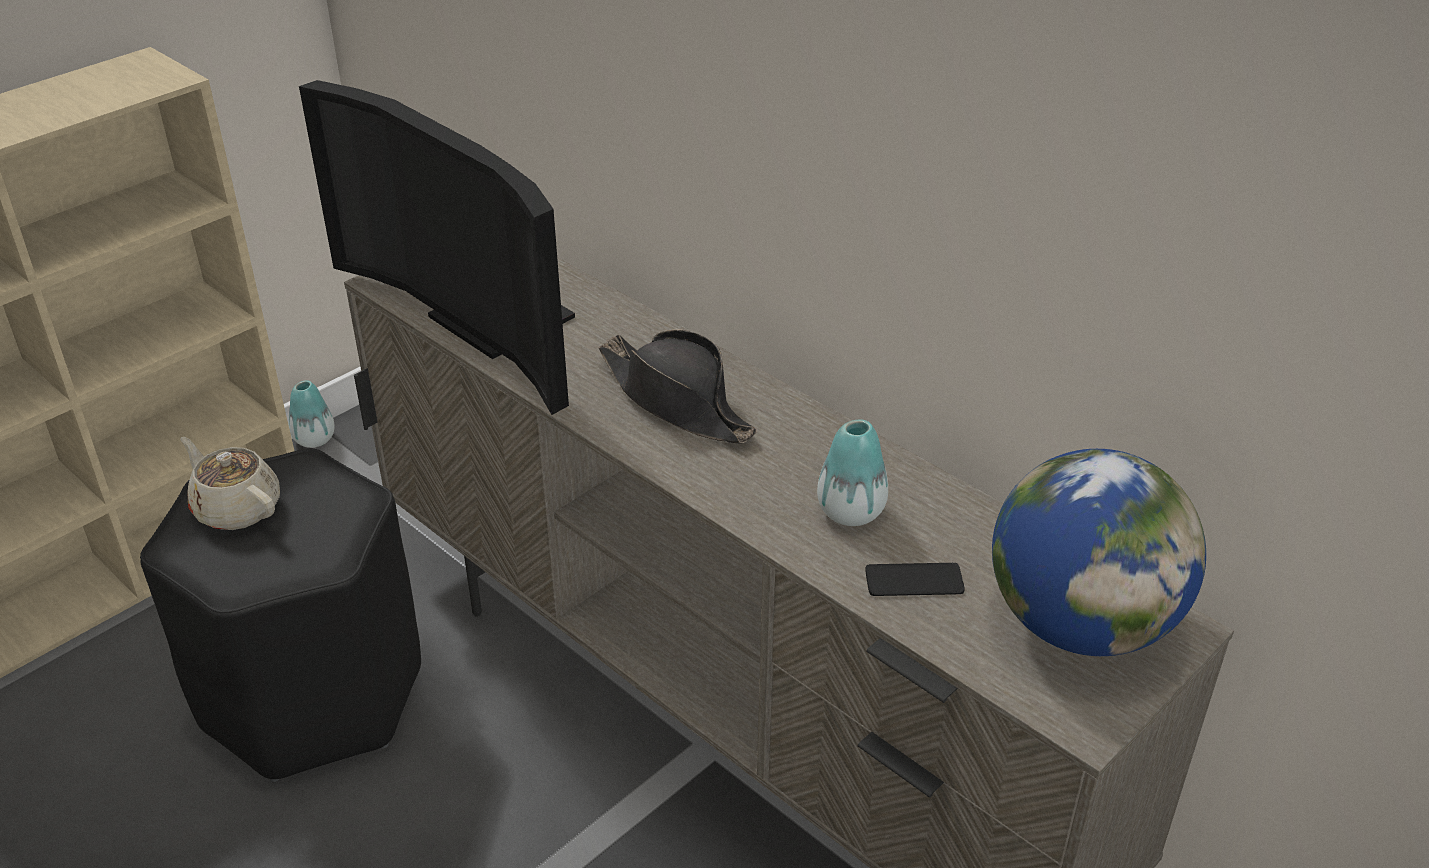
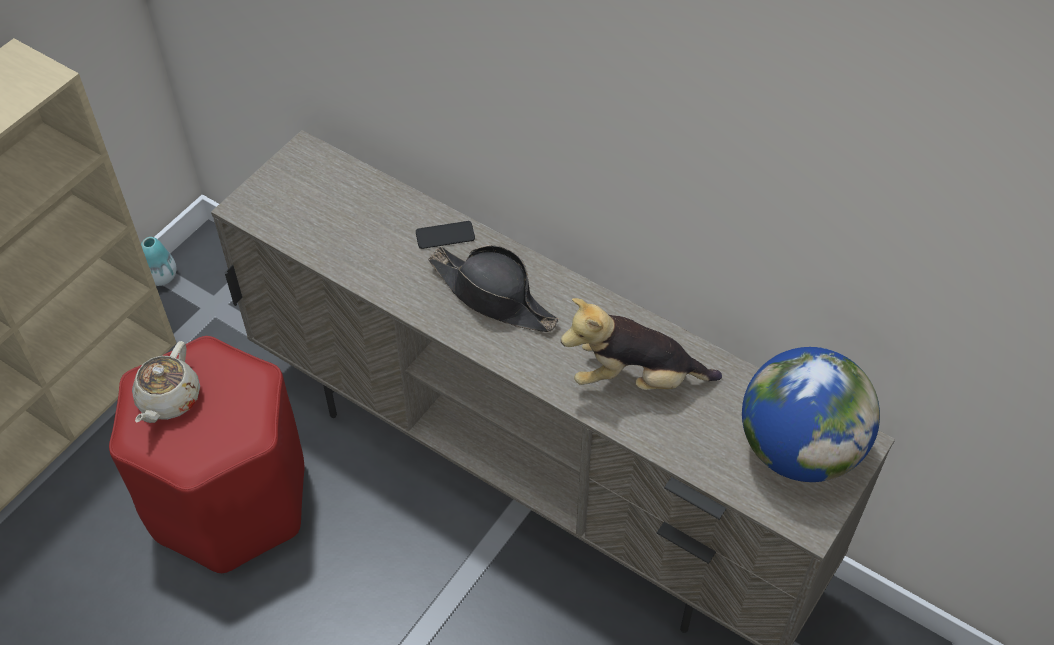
camera: 10 degrees left, 15 degrees up
black stool [140,448,421,782] -> red stool [109,336,305,574]
beige teapot [180,437,280,530] -> beige teapot turned 105 degrees counterclockwise [132,341,200,423]
television [299,80,575,415] -> none
vase [817,420,888,526] -> plush toy [561,298,722,390]
phone [865,563,965,596] -> phone moved to [416,221,475,249]

